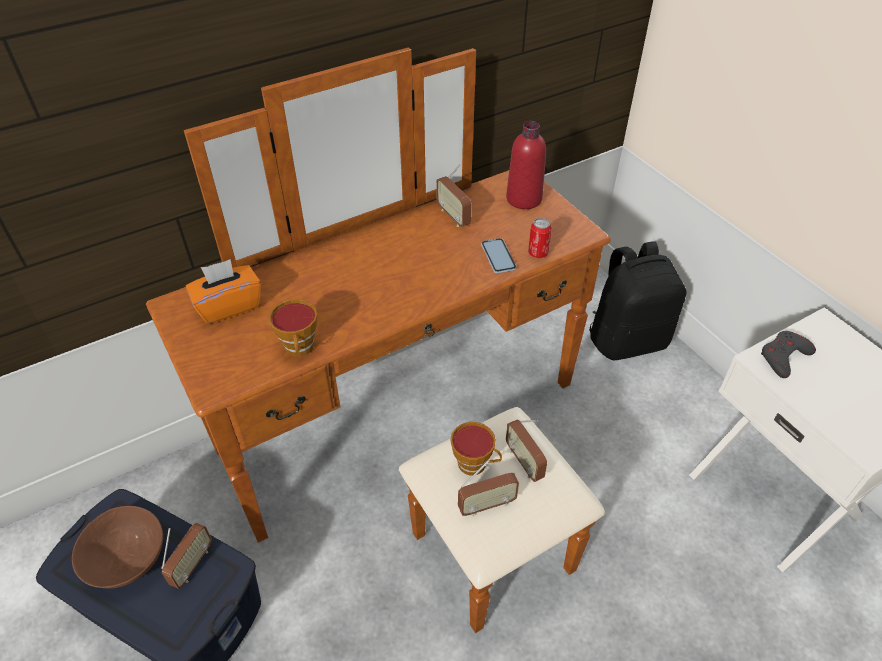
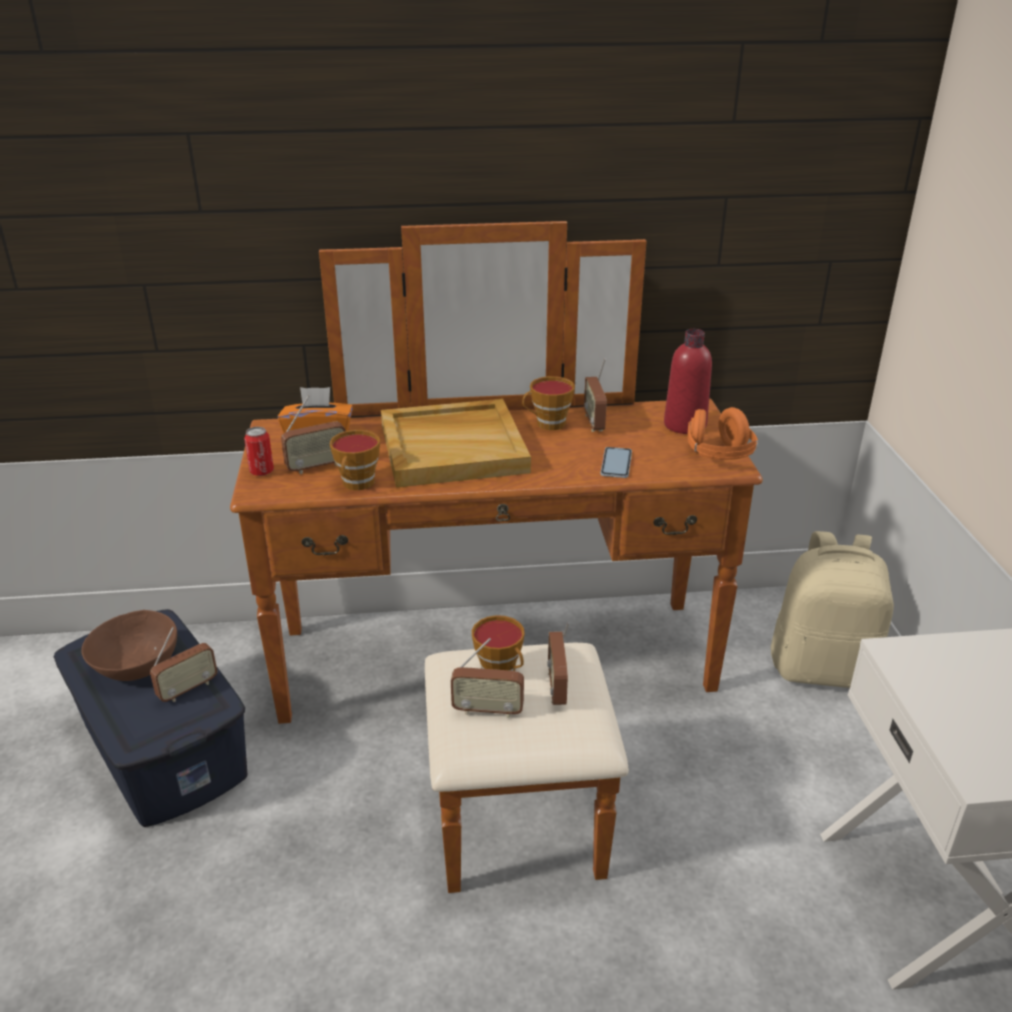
camera: 25 degrees right, 15 degrees down
can [528,218,552,258] -> can moved to [244,427,274,476]
black backpack [589,241,687,360] -> beige backpack [771,531,894,688]
grey game controller [761,331,816,378] -> none
none -> radio [281,395,346,474]
none -> beige tray [381,399,531,488]
none -> cup [522,376,575,430]
none -> orange headphones [687,407,758,460]

